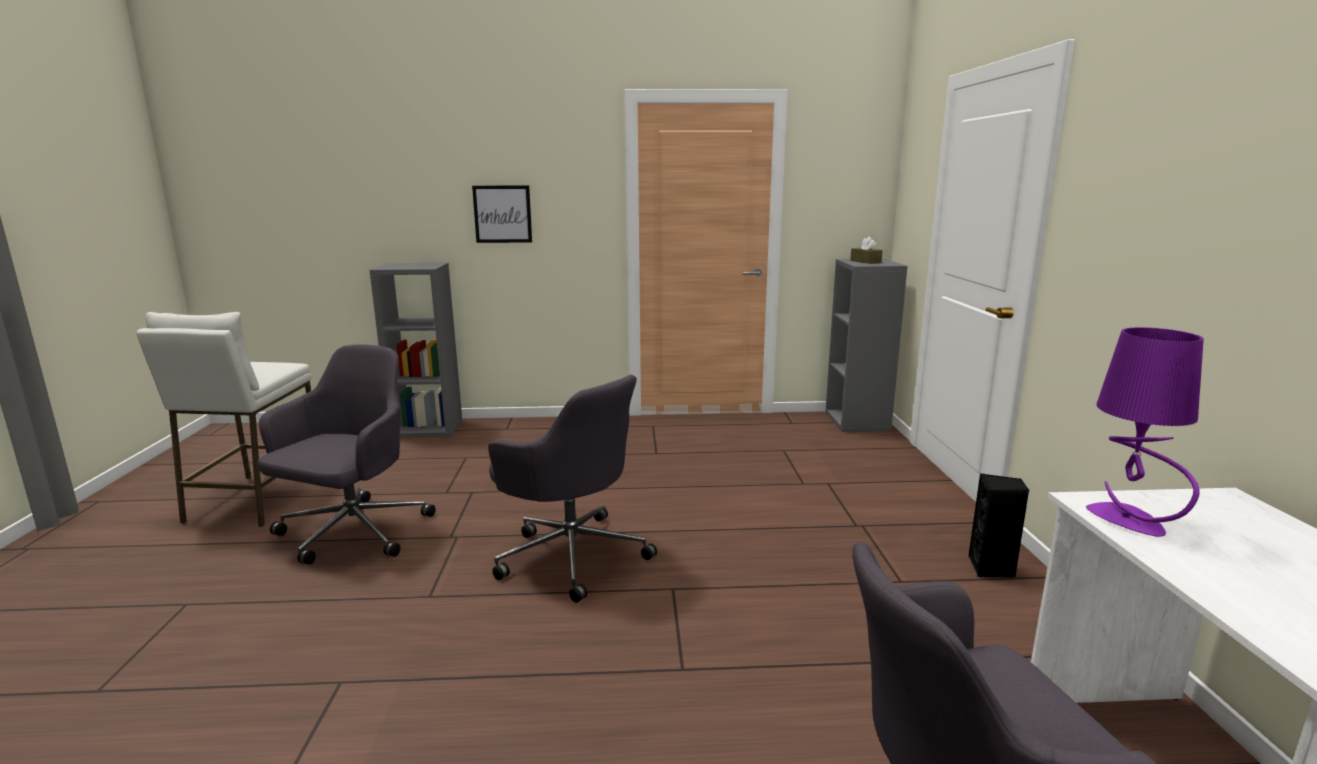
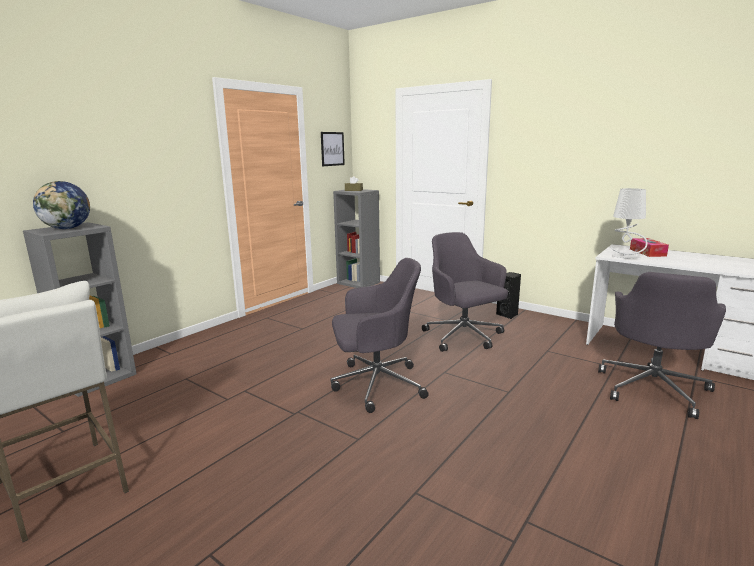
camera: 50 degrees left, 0 degrees up
grey office chair [258,344,436,565] -> grey office chair moved to [422,232,508,352]
picture [472,186,532,243] -> picture moved to [321,132,345,166]
purple table lamp [1086,327,1204,537] -> grey table lamp [610,188,648,259]
none -> globe [33,181,90,229]
none -> tissue box [630,238,669,257]

